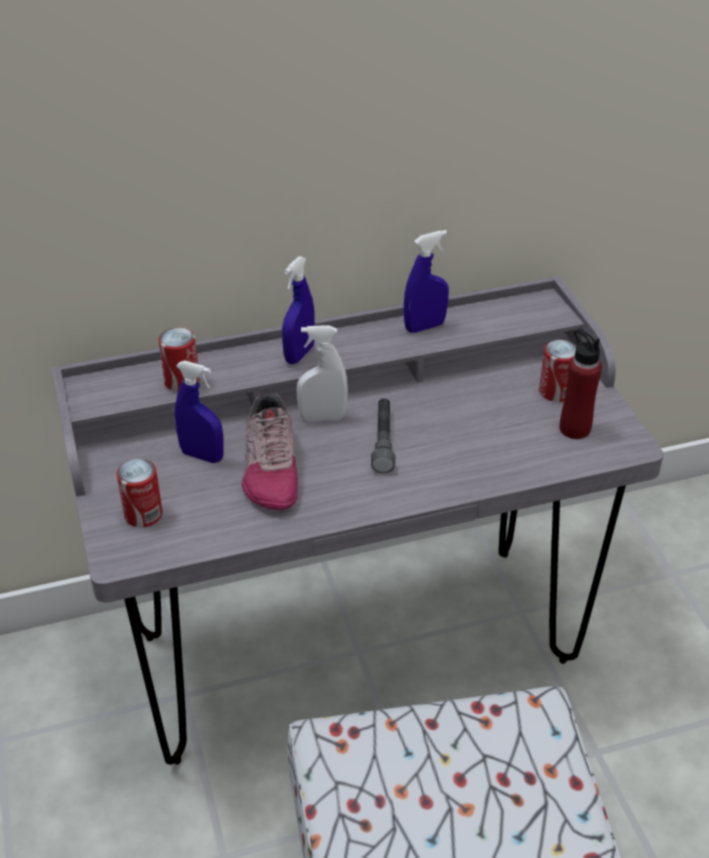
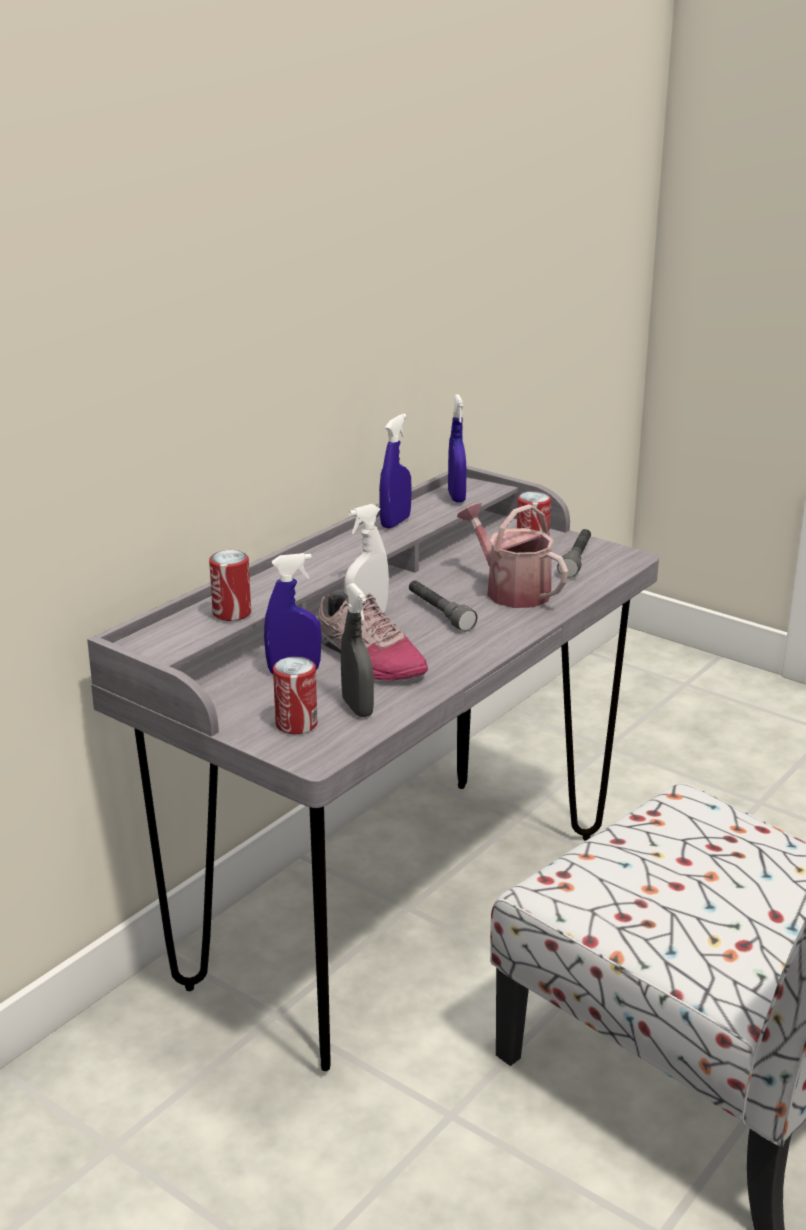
camera: 35 degrees left, 15 degrees down
blue spray bottle [282,256,315,364] -> blue spray bottle moved to [448,394,467,503]
red bottle [560,329,602,439] -> grey flashlight [557,529,591,578]
none -> grey spray bottle [341,583,374,717]
none -> watering can [457,503,568,608]

